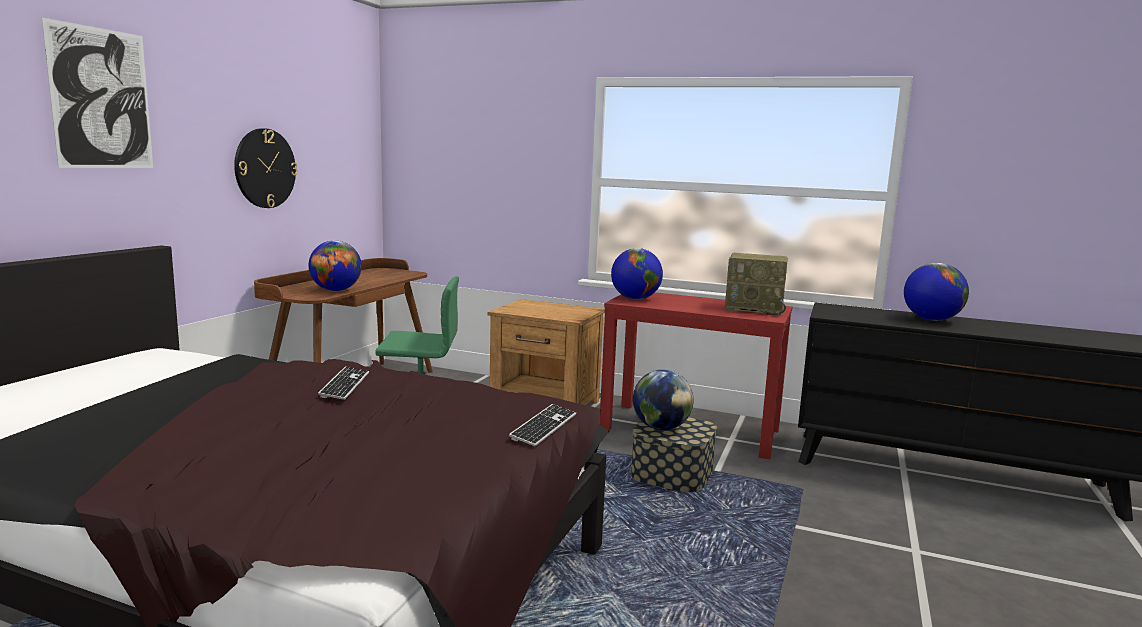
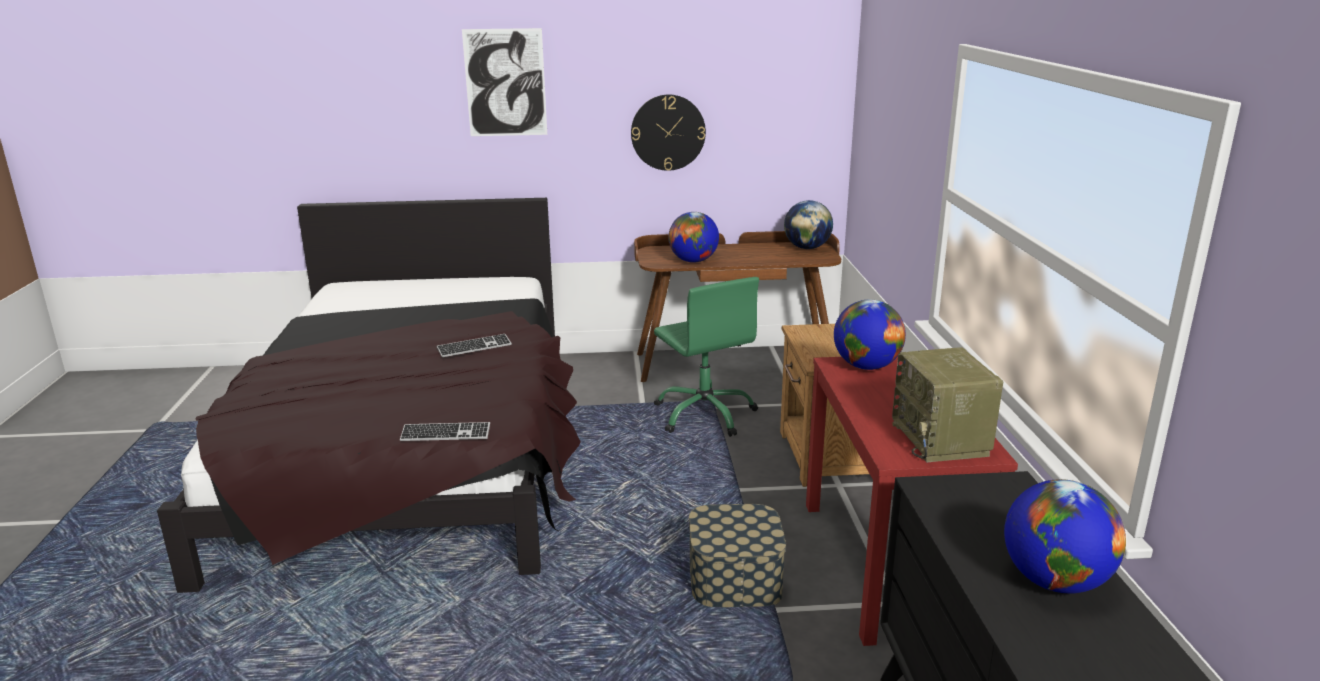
camera: 65 degrees right, 10 degrees up
globe [633,369,694,430] -> globe moved to [784,200,833,249]

